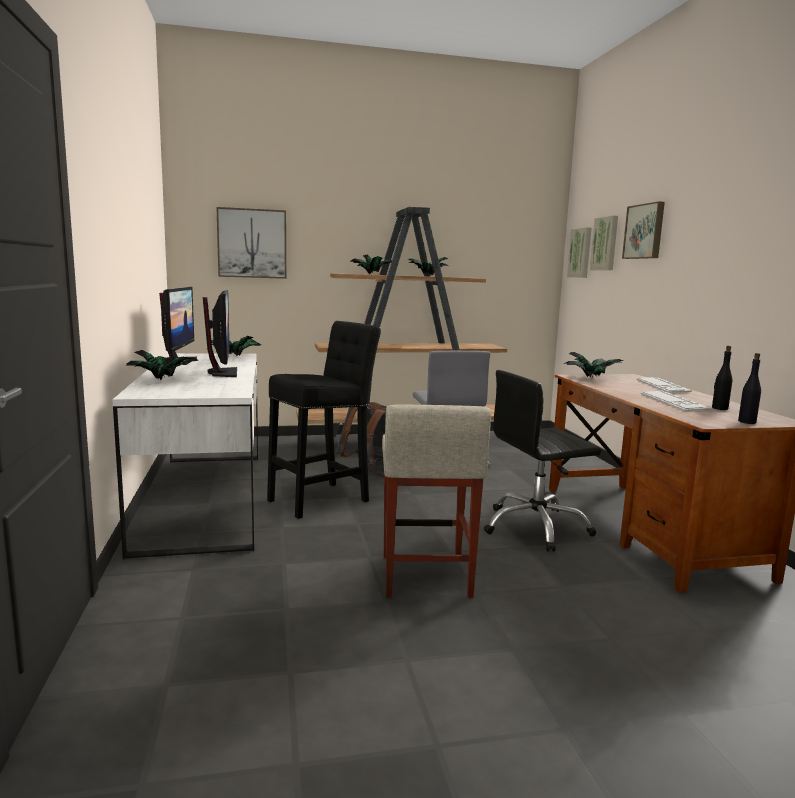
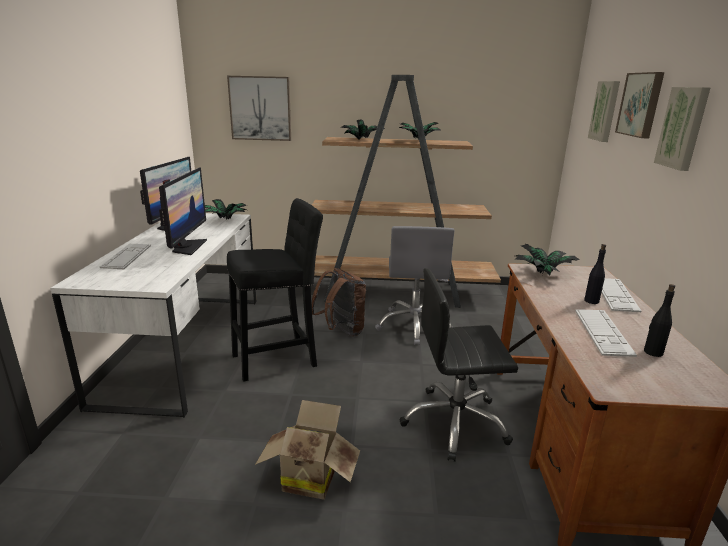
camera: 15 degrees right, 10 degrees up
potted plant [125,350,199,380] -> keyboard [100,244,151,269]
beige stool [382,405,491,598] -> cardboard box [255,400,360,500]
picture [567,227,591,278] -> picture moved to [654,87,711,171]
black bottle [738,353,761,424] -> black bottle moved to [584,244,606,304]

